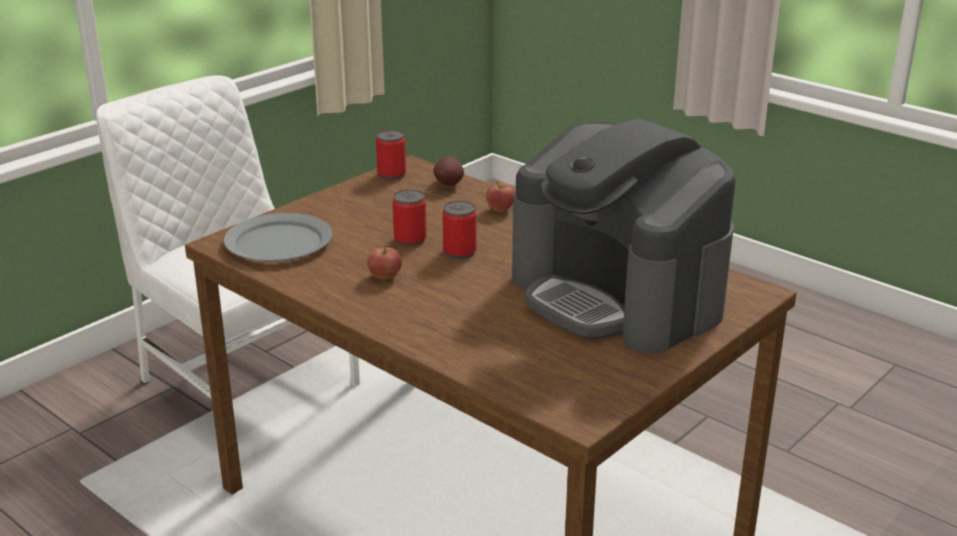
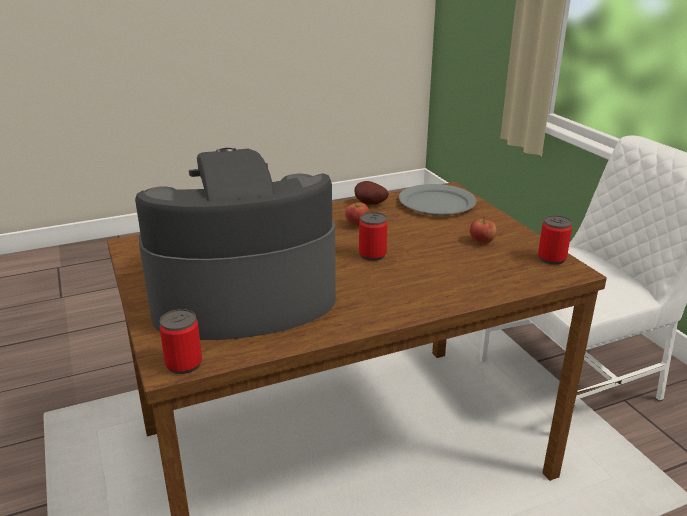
camera: 115 degrees right, 0 degrees up
can [393,189,427,246] -> can moved to [159,309,202,374]
potato [433,156,464,186] -> potato moved to [354,181,389,205]
apple [486,182,515,212] -> apple moved to [470,216,497,244]

